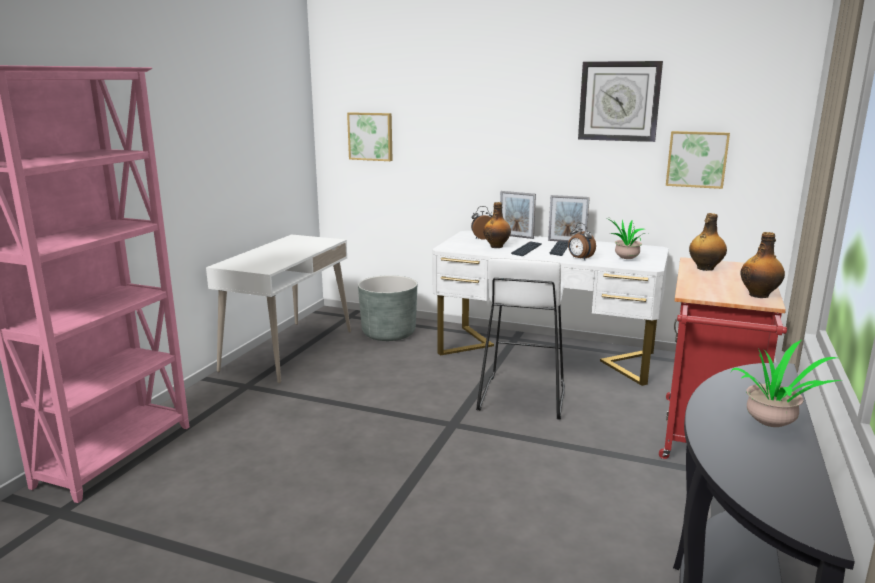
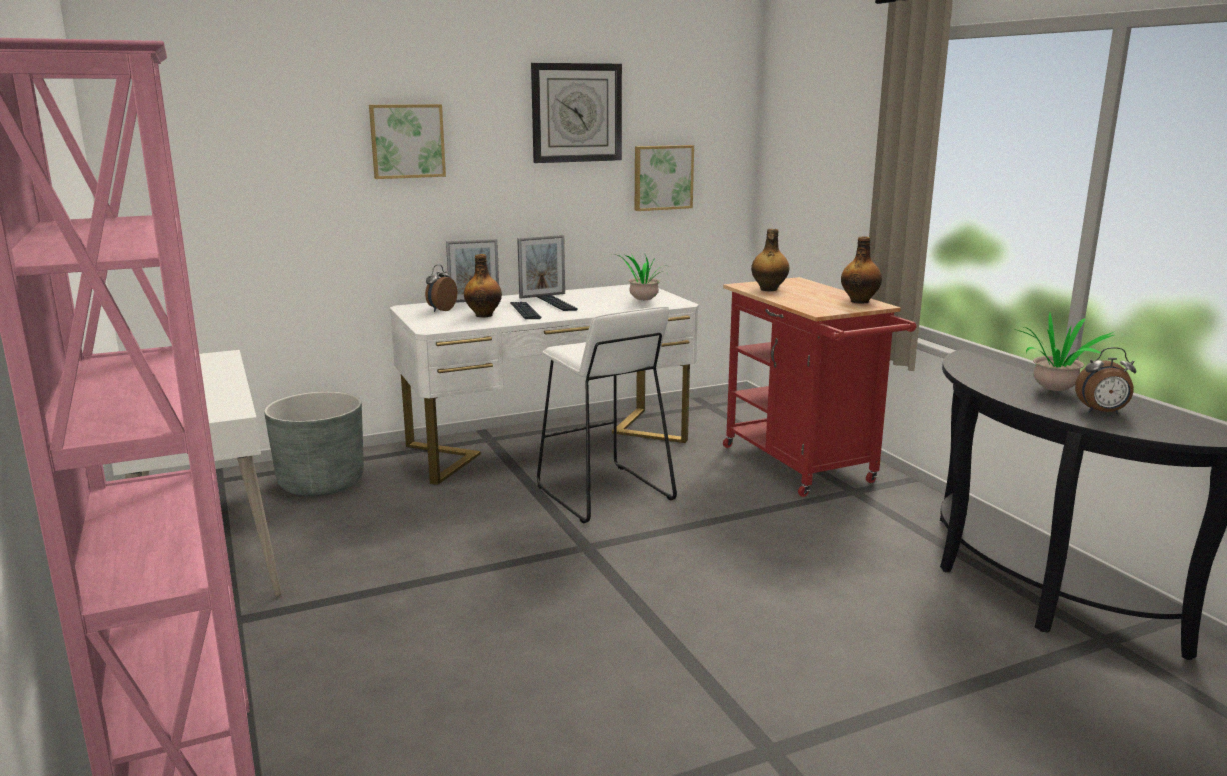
camera: 45 degrees left, 0 degrees up
picture [347,112,393,161] -> picture moved to [369,104,446,179]
alarm clock [568,223,596,260] -> alarm clock moved to [1075,347,1136,414]

